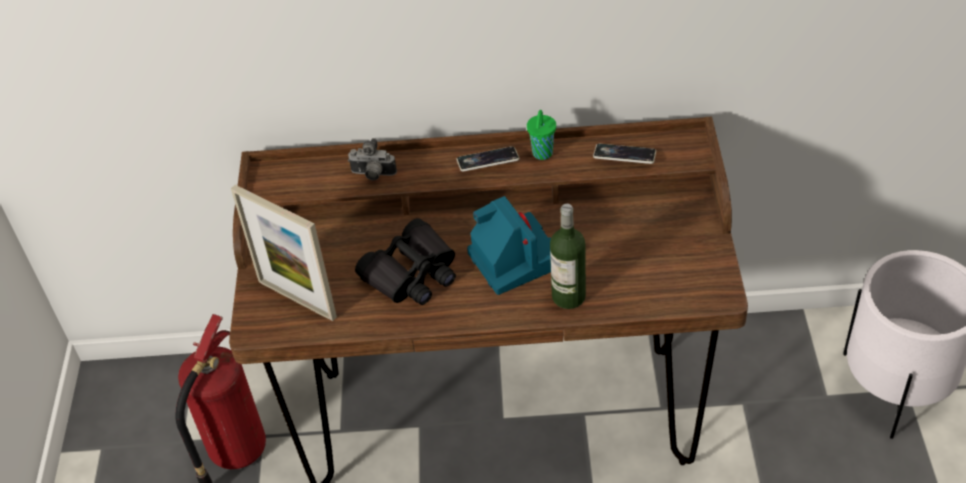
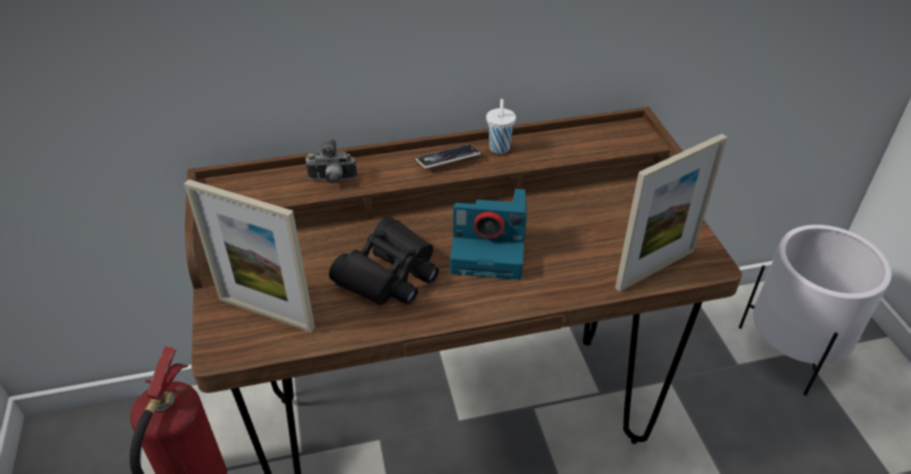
camera: 15 degrees left, 5 degrees down
camera [467,196,551,295] -> camera turned 135 degrees clockwise [450,189,527,280]
green cup [527,110,556,160] -> white cup [486,99,516,154]
bottle [550,204,586,309] -> none
phone [593,144,656,164] -> none
none -> picture frame [615,134,727,292]

